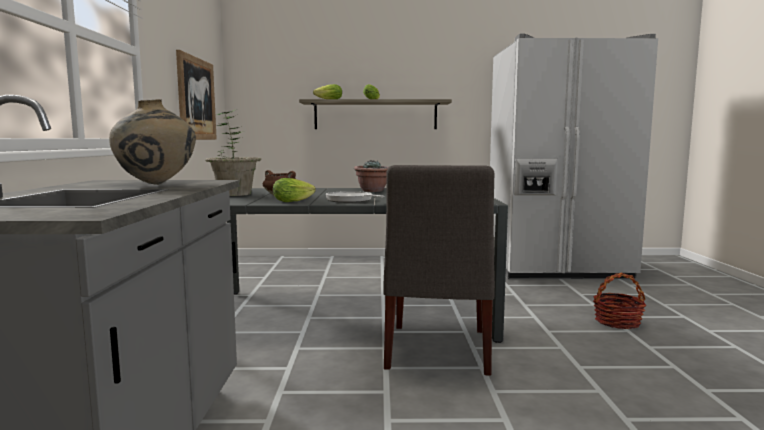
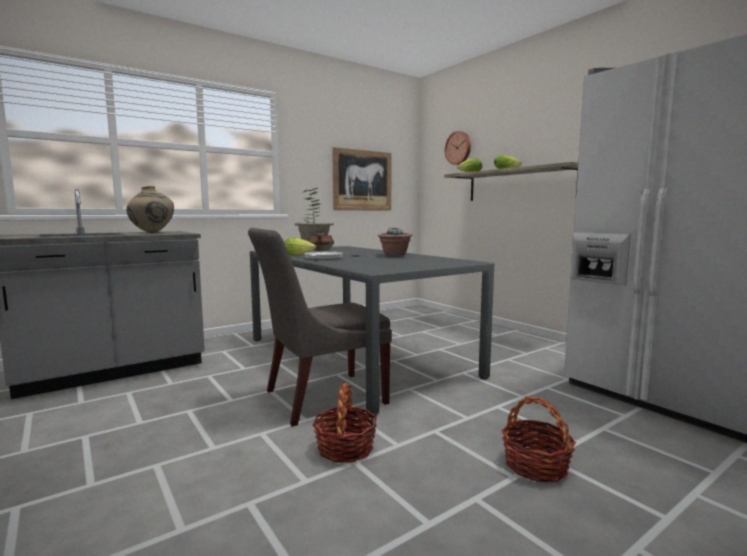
camera: 55 degrees right, 0 degrees up
none -> basket [313,383,377,463]
none -> wall clock [445,131,471,165]

